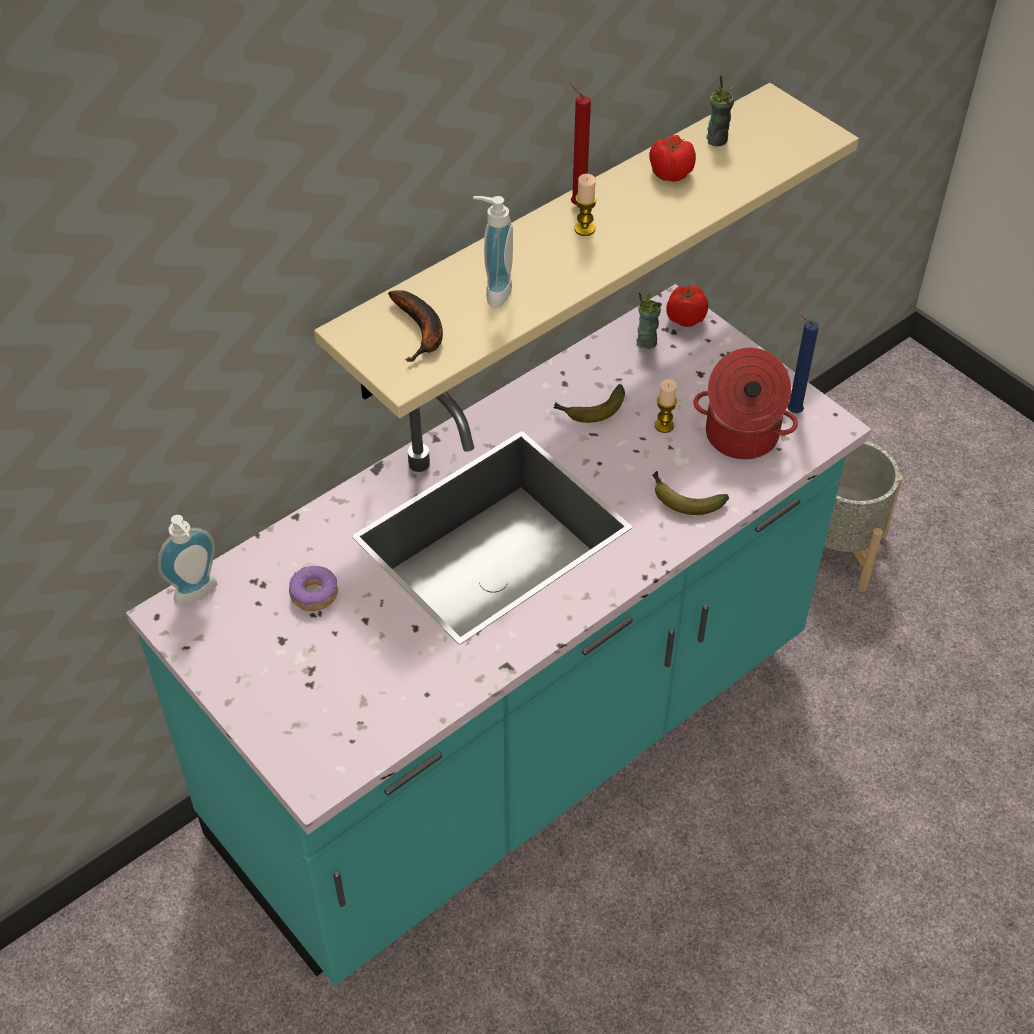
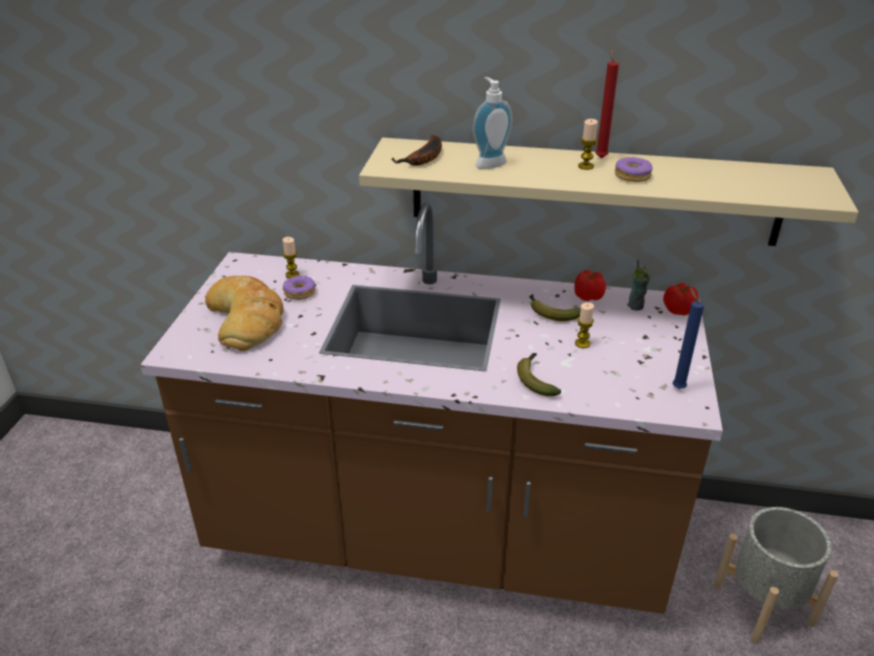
camera: 50 degrees right, 15 degrees down
turquoise counter [126,284,872,986] -> brown counter [140,203,723,614]
soap dispenser [158,515,217,605] -> none
tomato [649,135,696,182] -> tomato moved to [574,270,606,301]
cooking pot [694,348,798,460] -> none
cup [706,75,734,146] -> none
none -> bread [205,276,284,351]
none -> candle [283,237,299,278]
none -> donut [615,157,653,182]

